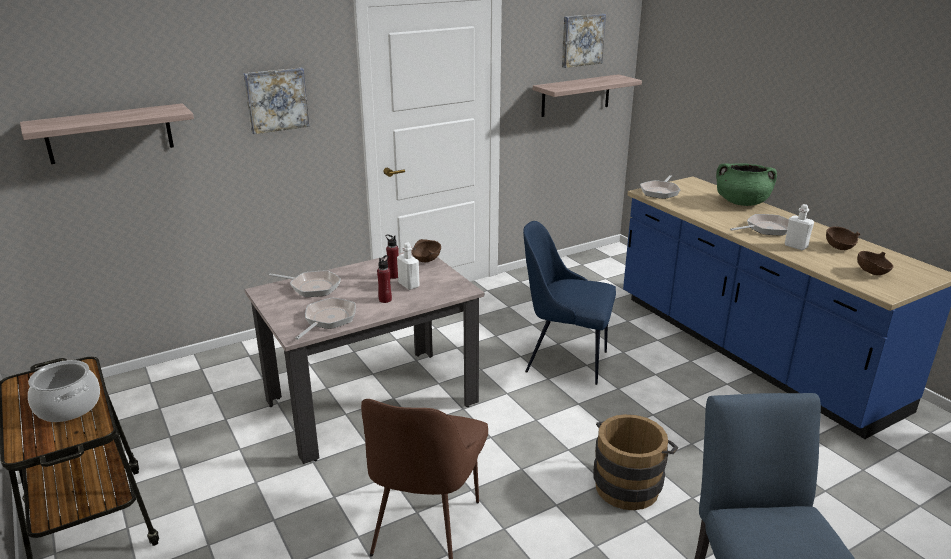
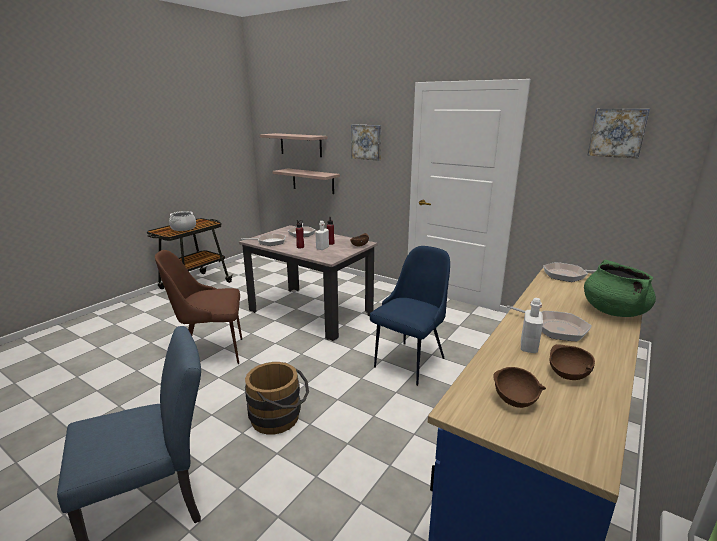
camera: 65 degrees right, 5 degrees down
blue chair [523,221,616,385] -> blue chair turned 45 degrees clockwise [370,246,450,386]
shelf [533,74,642,117] -> shelf moved to [272,168,340,194]

